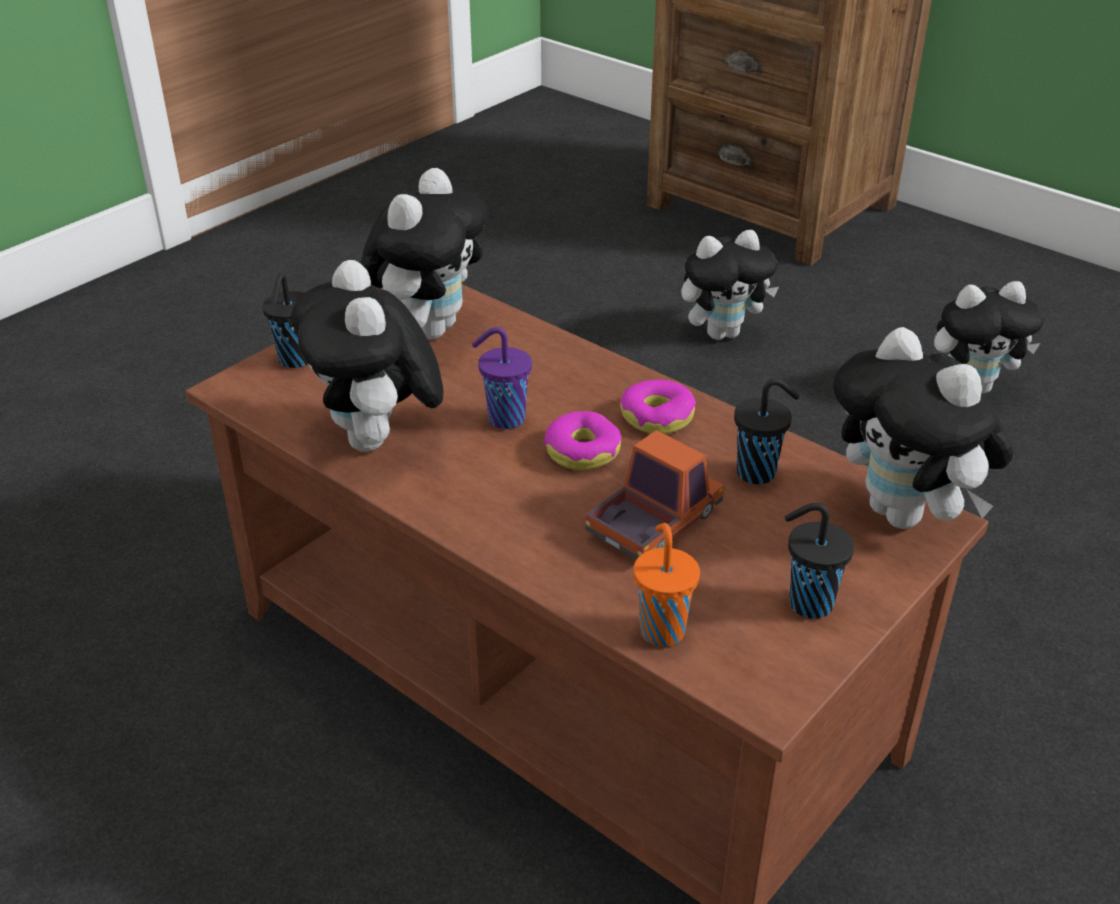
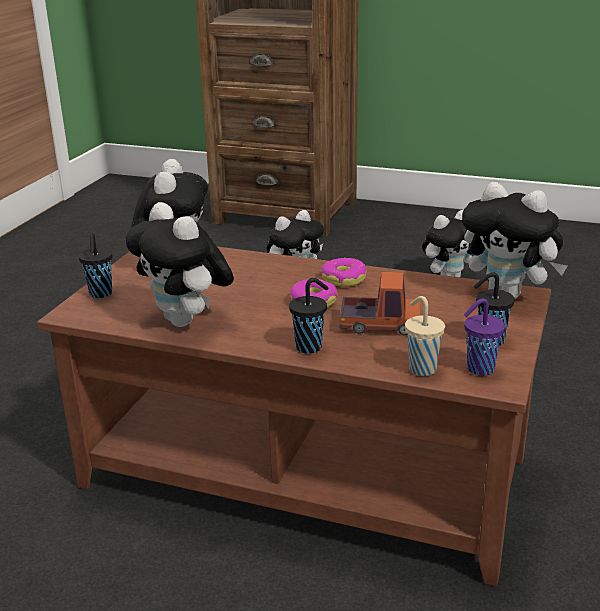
camera: 20 degrees left, 10 degrees down
purple cup [472,327,532,429] -> purple cup moved to [464,298,505,376]
toy truck [585,430,724,560] -> toy truck turned 75 degrees clockwise [340,272,420,336]
orange cup [633,523,700,647] -> beige cup [405,296,445,376]
black cup [734,378,800,484] -> black cup moved to [289,278,329,354]

